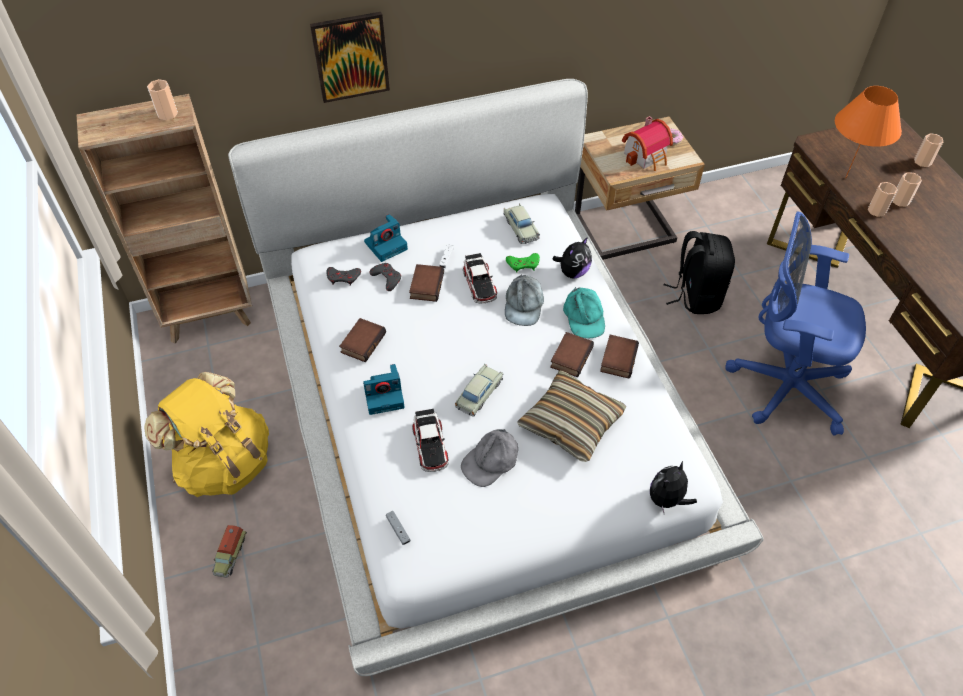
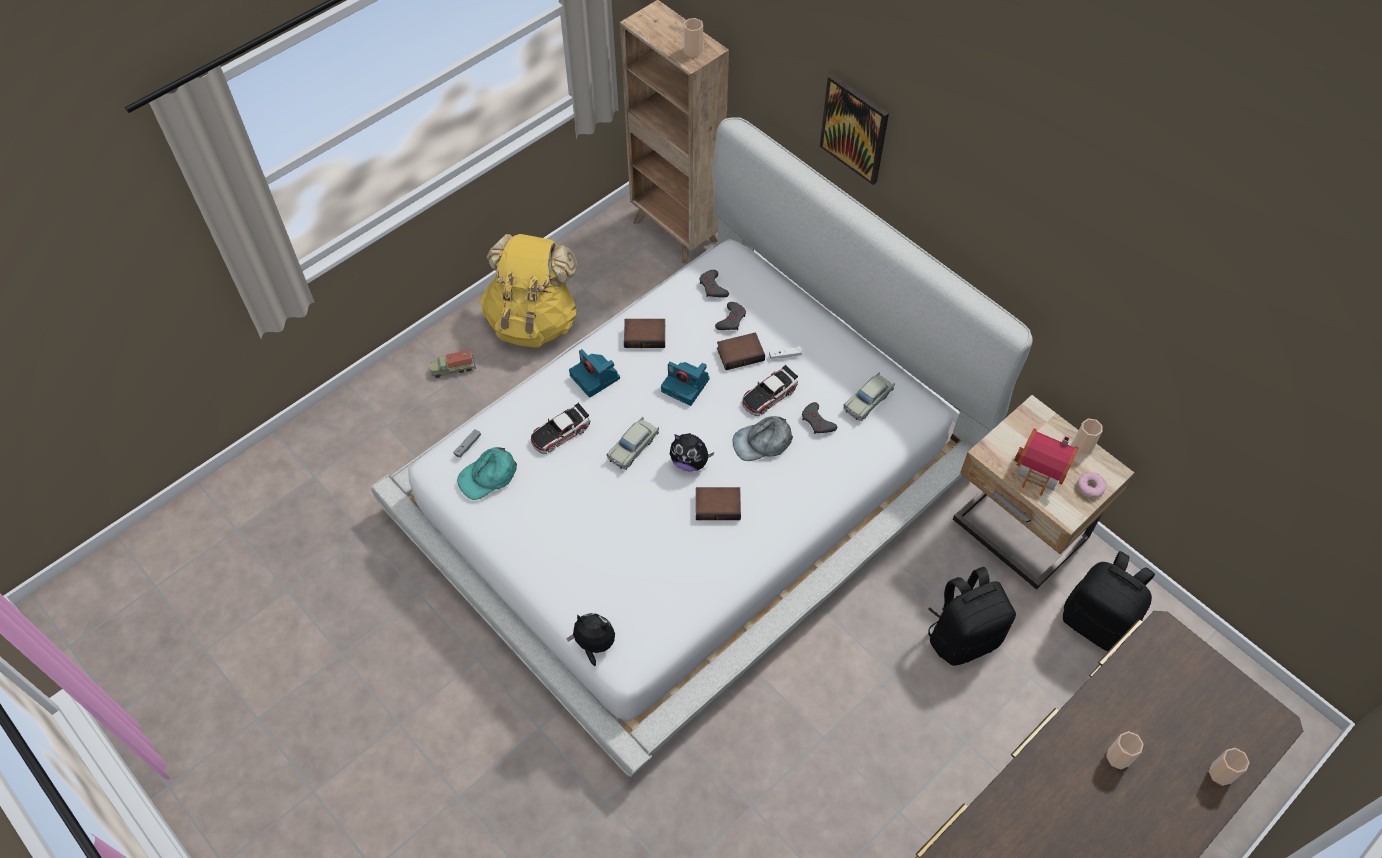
camera: 65 degrees right, 5 degrees up
camera [364,214,408,262] -> camera moved to [661,362,710,406]
beige toy car [455,364,503,416] -> beige toy car turned 120 degrees clockwise [606,417,659,470]
grey cap [461,429,518,487] -> none
green game controller [506,253,540,273] -> grey game controller [802,402,837,434]
pillow [517,370,626,462] -> none
plush toy [552,237,592,279] -> plush toy moved to [670,433,715,472]
turquoise cap [563,287,605,338] -> turquoise cap moved to [457,447,517,500]
book [600,335,639,379] -> none
blue office chair [725,211,866,435] -> none
orange table lamp [835,86,902,178] -> none
cup [868,182,898,217] -> cup moved to [1073,419,1102,454]
none -> black backpack [1063,551,1155,652]

